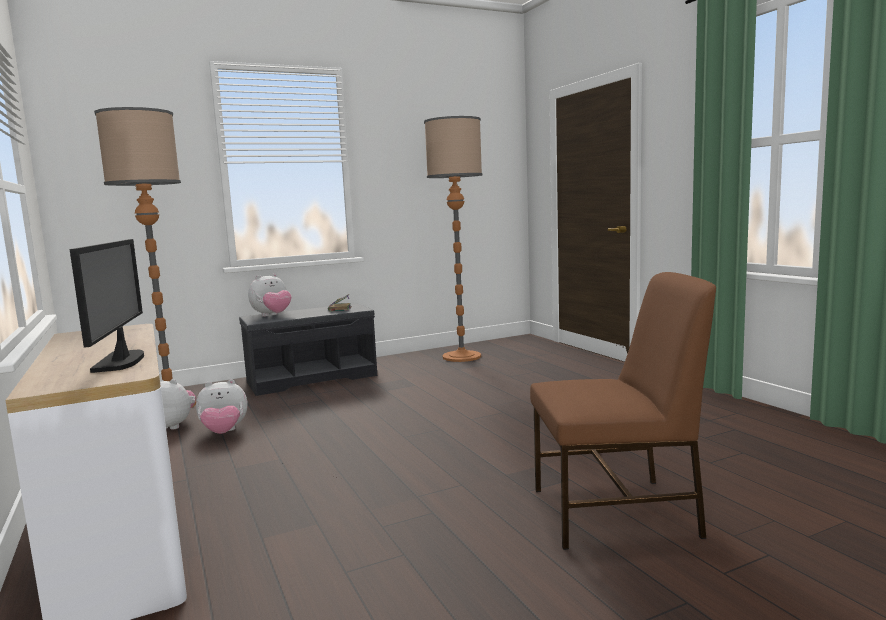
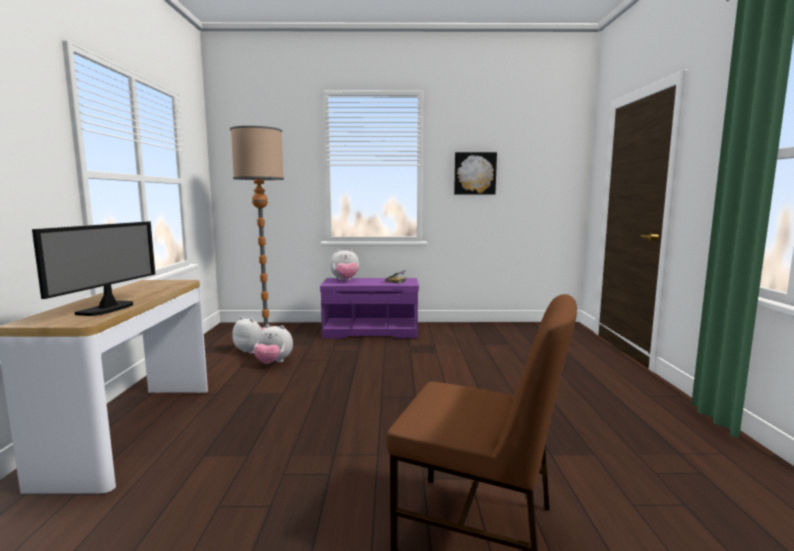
camera: 25 degrees right, 0 degrees up
grey bench [239,303,377,396] -> purple bench [320,278,419,338]
floor lamp [424,116,483,362] -> none
none -> picture [454,152,497,195]

